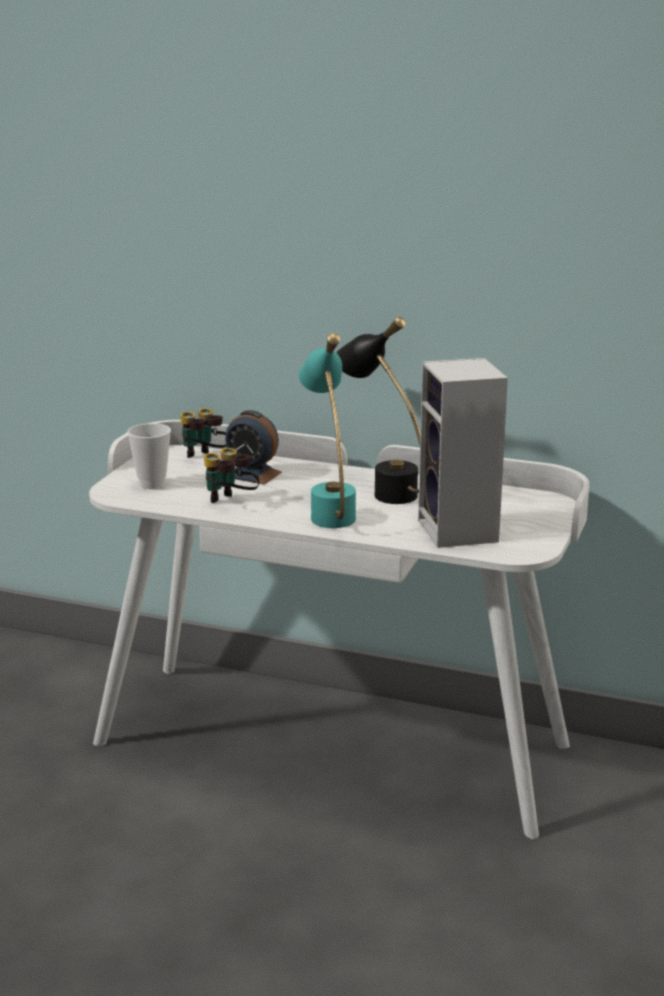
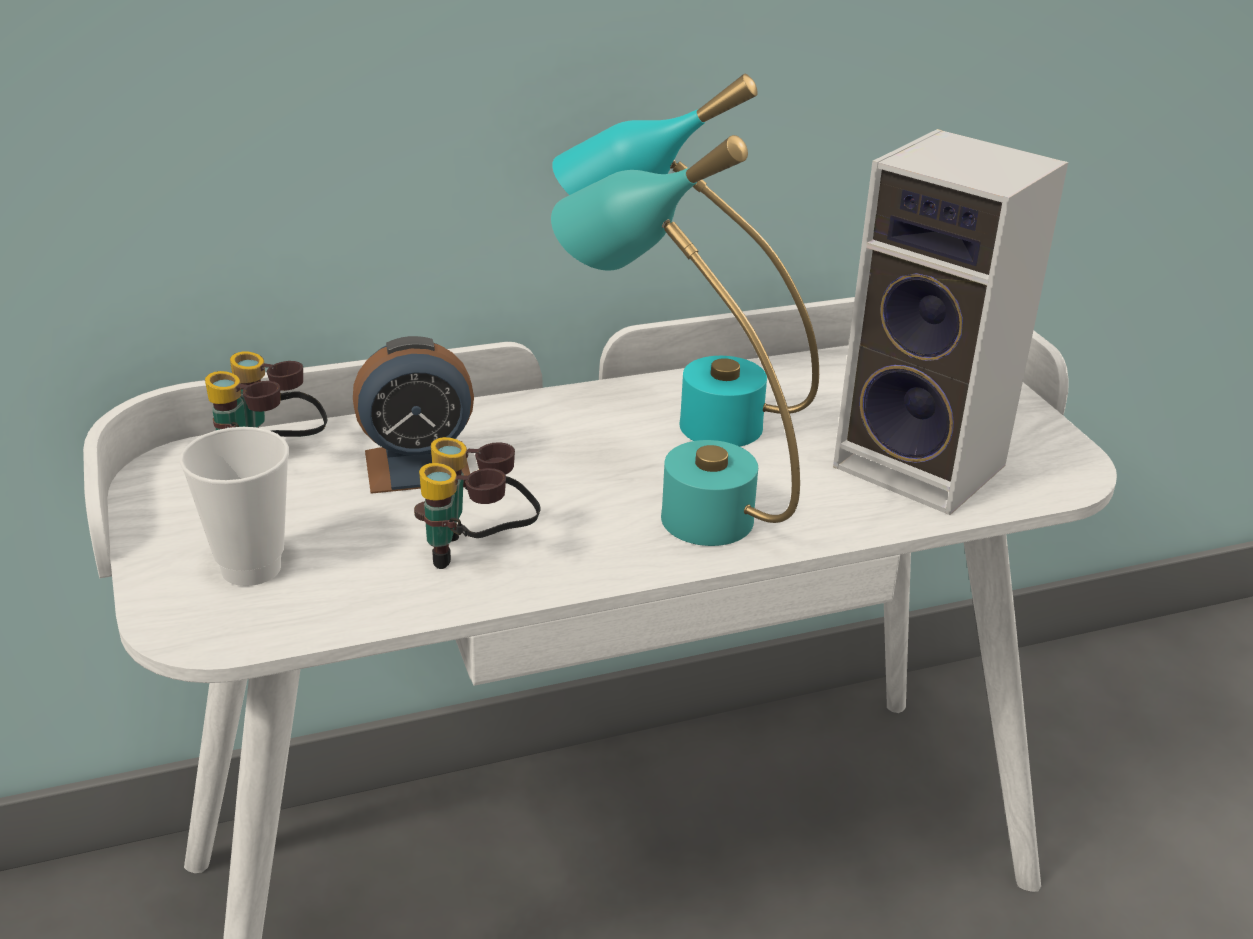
camera: 40 degrees left, 10 degrees up
black table lamp [336,317,420,504] -> turquoise table lamp [552,74,819,447]

